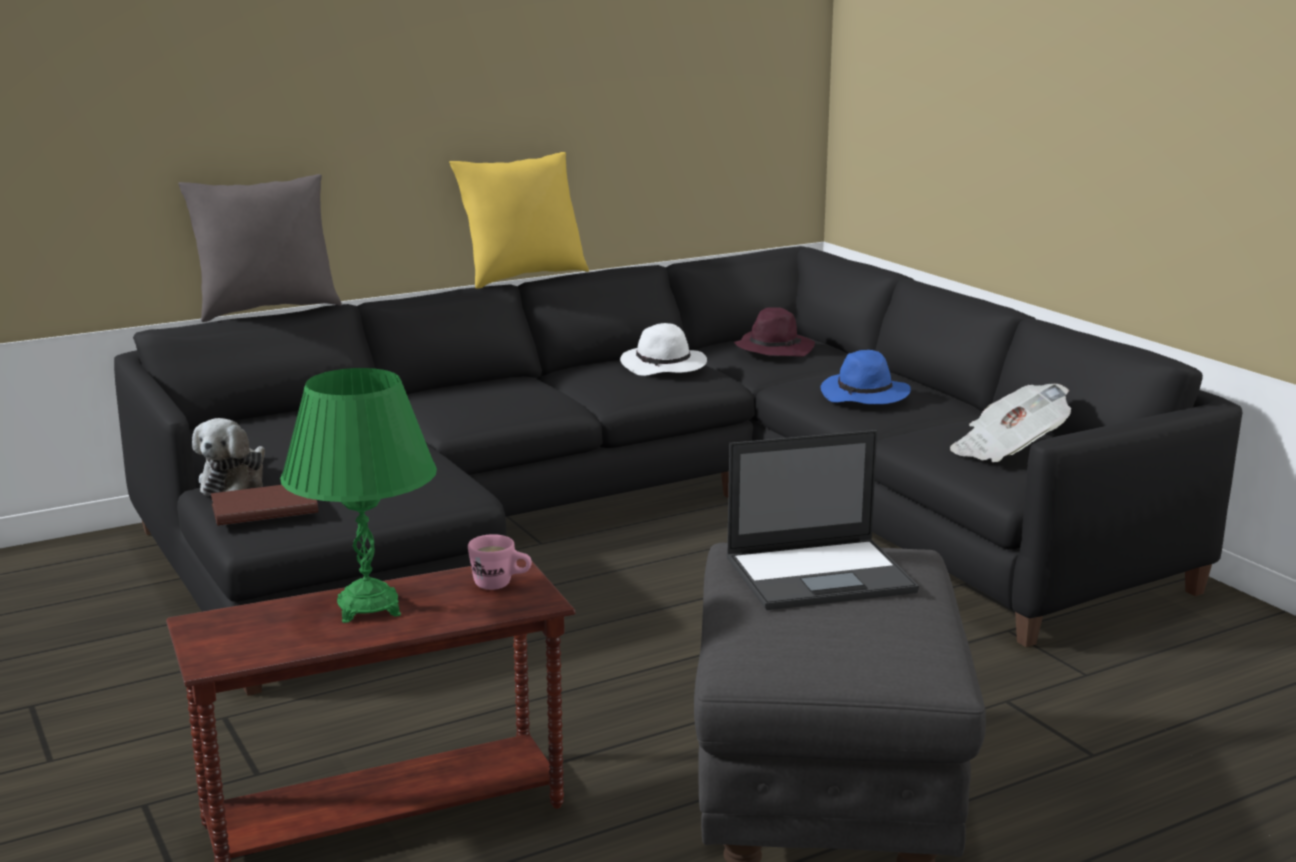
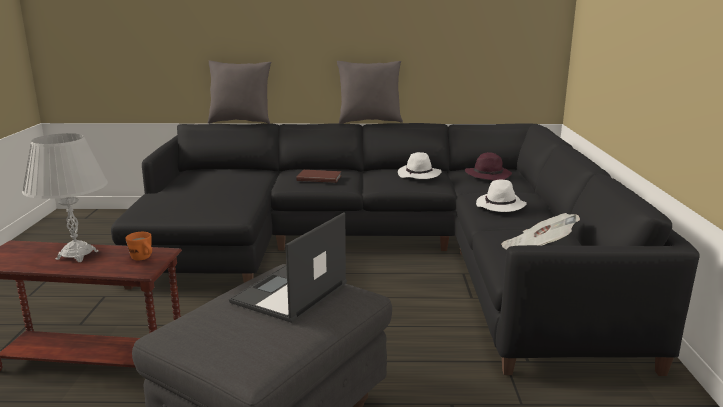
camera: 30 degrees right, 0 degrees up
plush toy [192,418,265,495] -> none
brown book [211,485,318,526] -> brown book moved to [297,170,341,183]
green table lamp [280,368,437,623] -> white table lamp [22,133,108,262]
yellow pillow [449,152,589,289] -> grey pillow [337,61,403,124]
pink mug [468,534,532,590] -> orange mug [126,232,152,260]
laptop [726,430,919,610] -> laptop turned 105 degrees clockwise [229,212,347,323]
blue hat [821,350,911,404] -> white hat [476,179,527,212]

